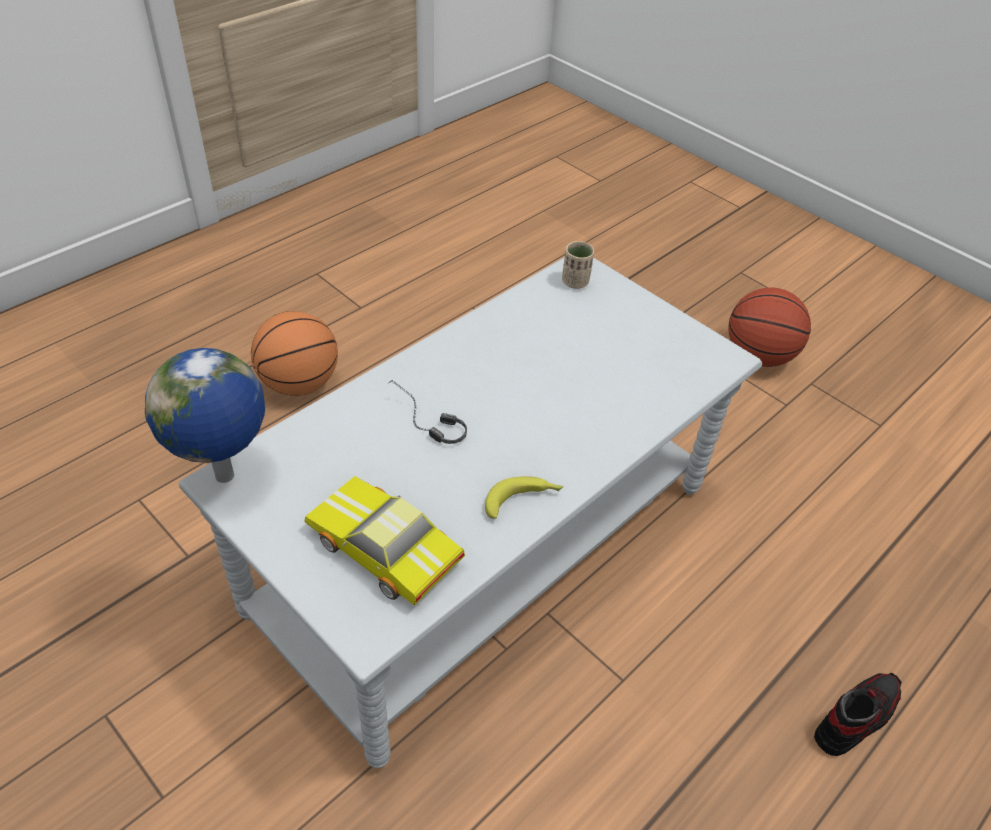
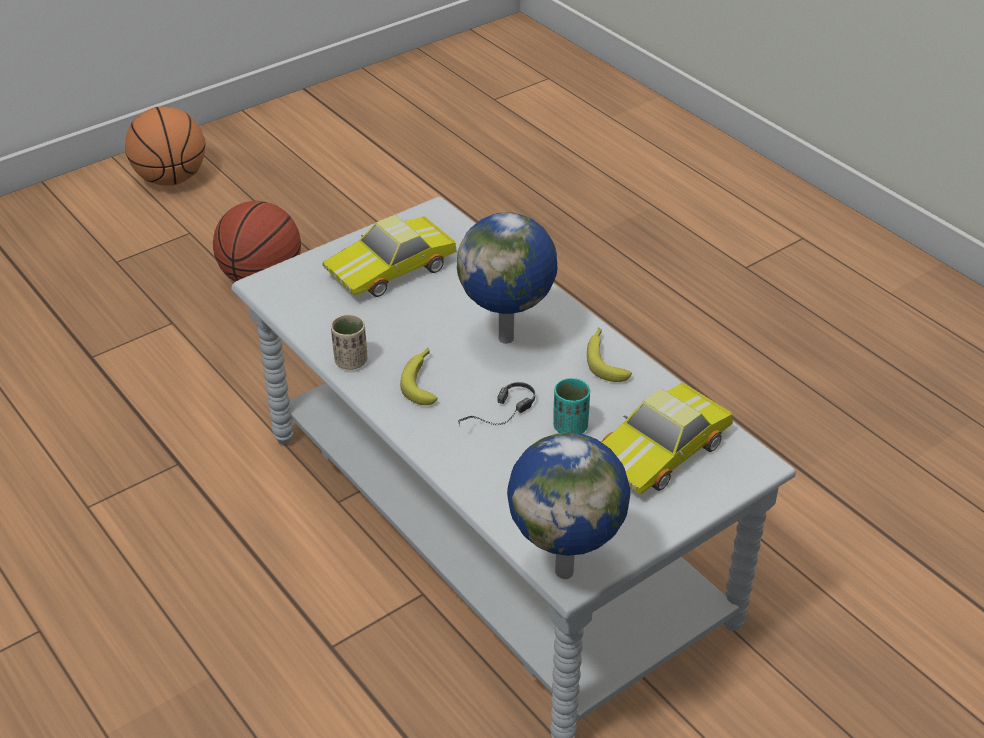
camera: 80 degrees left, 5 degrees down
basketball [251,311,338,396] -> basketball moved to [125,107,205,186]
beige cup [562,241,594,289] -> beige cup moved to [331,314,367,370]
shoe [814,673,902,756] -> none
none -> toy car [322,215,457,297]
none -> banana [400,347,438,405]
none -> globe [457,212,557,344]
none -> turquoise cup [553,378,590,434]

